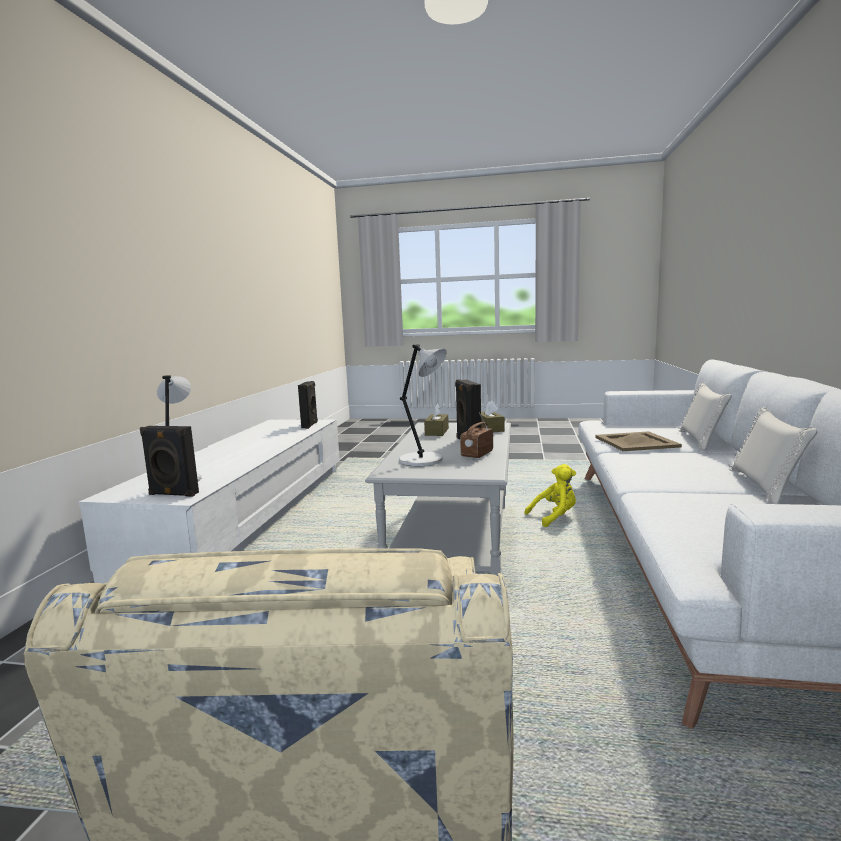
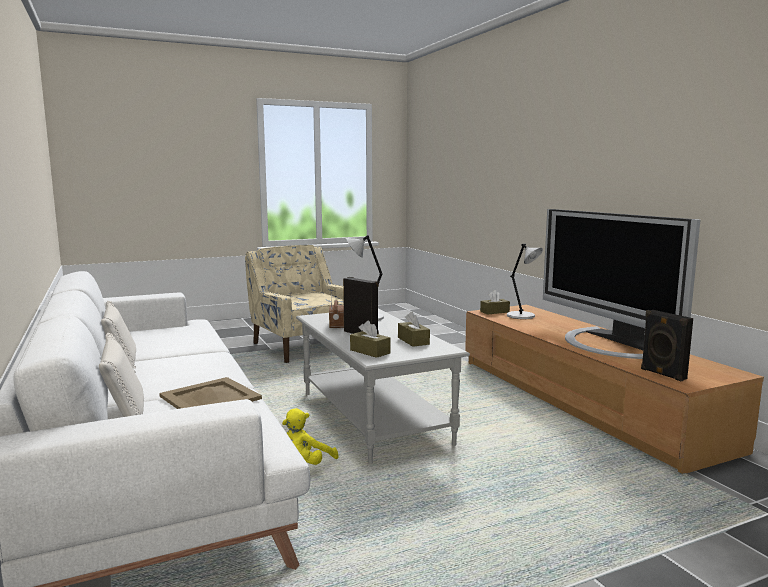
camera: 145 degrees right, 0 degrees up
white tv stand [79,419,340,584] -> brown tv stand [465,305,764,474]
black speaker [140,426,199,497] -> brown tissue box [480,290,510,315]
none -> television [543,209,700,359]

